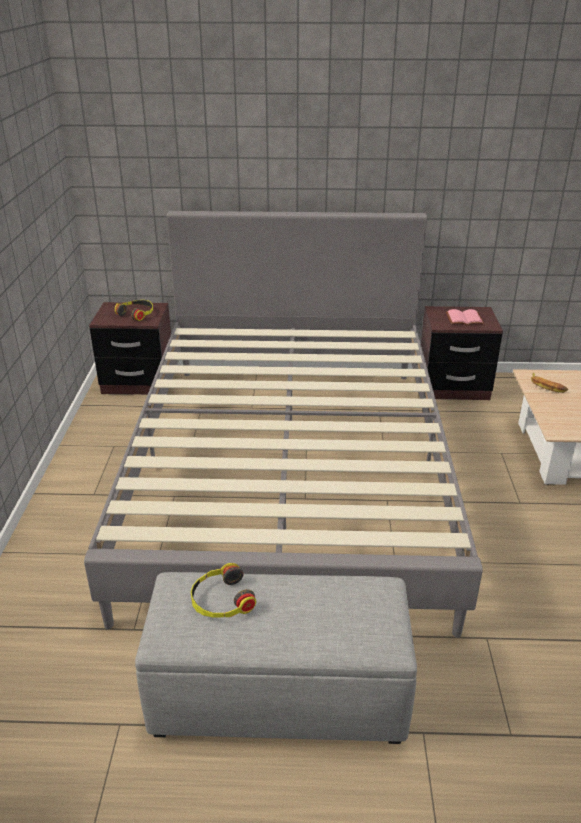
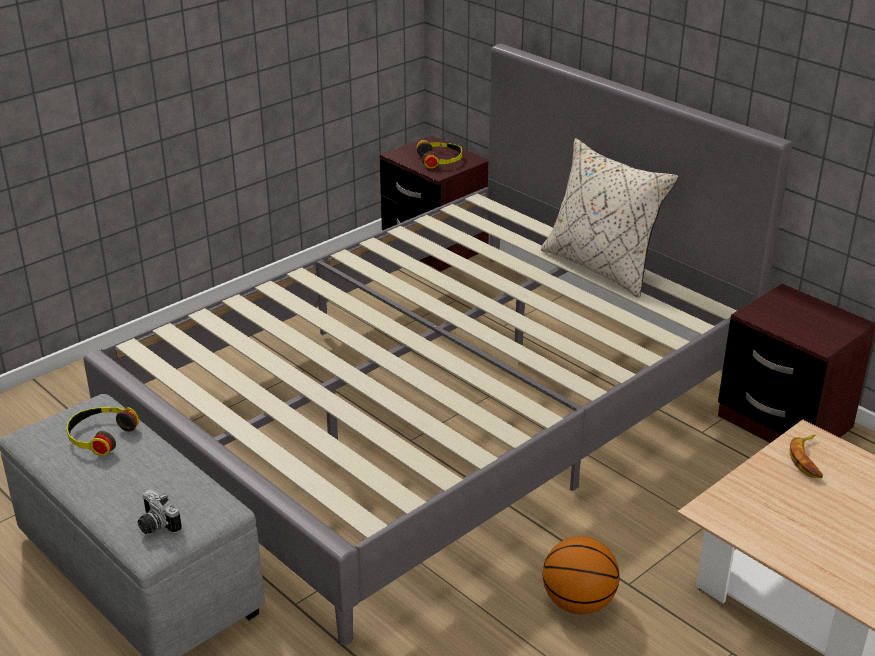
camera: 45 degrees right, 0 degrees up
pink book [446,309,484,325] -> none
none -> camera [138,489,182,534]
none -> beige pillow [541,138,679,298]
none -> basketball [543,536,620,614]

